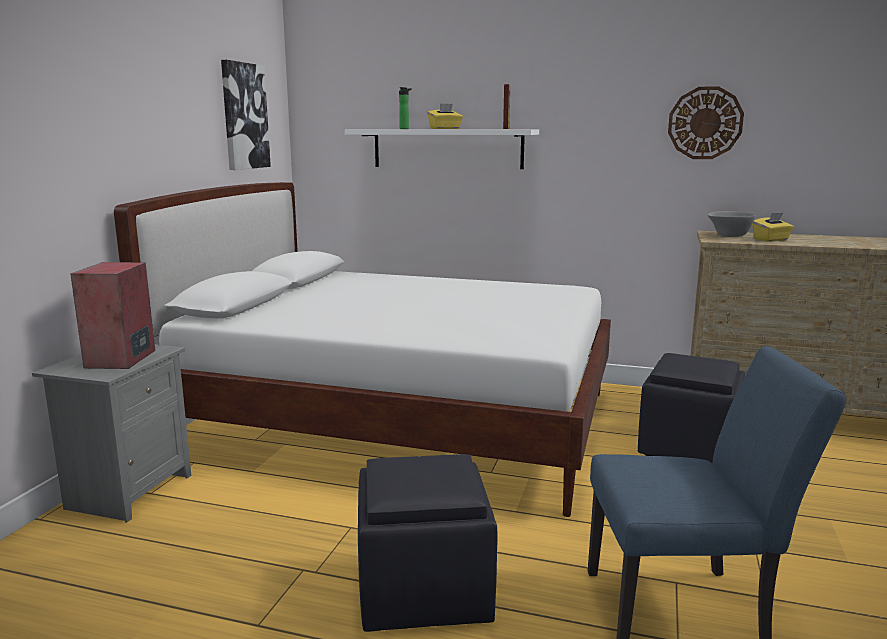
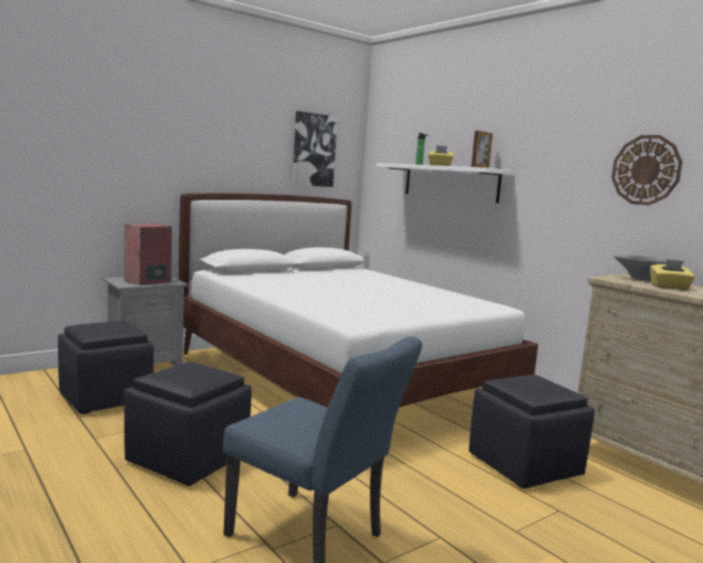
camera: 35 degrees right, 5 degrees down
none -> black ottoman [58,321,154,414]

